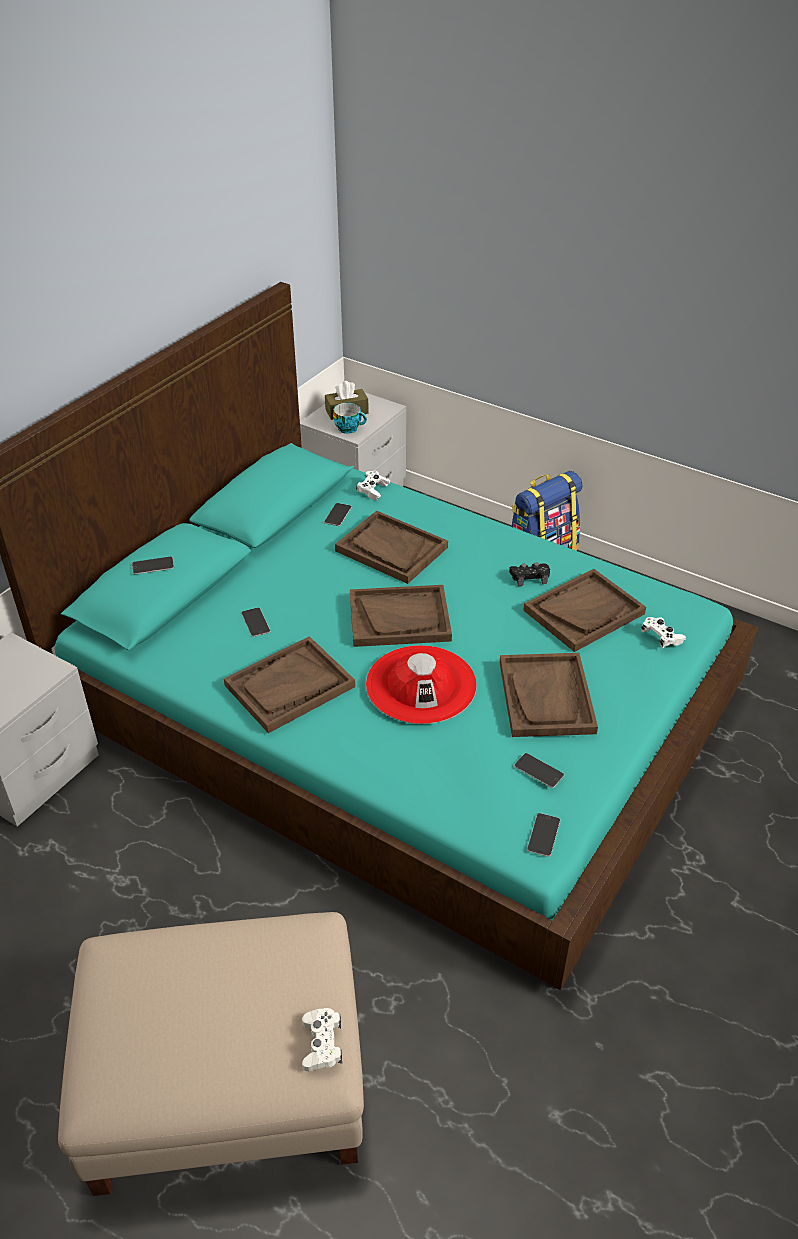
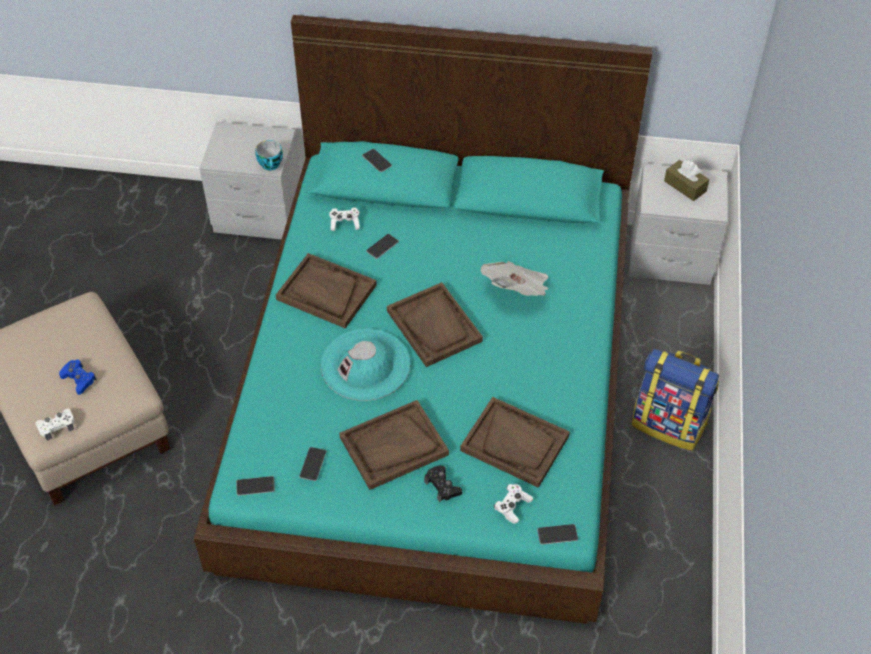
camera: 65 degrees right, 10 degrees up
phone [324,503,352,526] -> phone moved to [537,524,578,545]
cup [333,403,367,434] -> cup moved to [256,140,283,170]
brown tray [335,511,448,584] -> newspaper [481,261,549,296]
white game controller [356,471,390,500] -> white game controller moved to [329,207,360,231]
red hat [366,645,477,724] -> turquoise hat [321,329,410,401]
black game controller [509,562,550,586] -> black game controller moved to [424,465,462,502]
none -> blue game controller [59,360,97,395]

